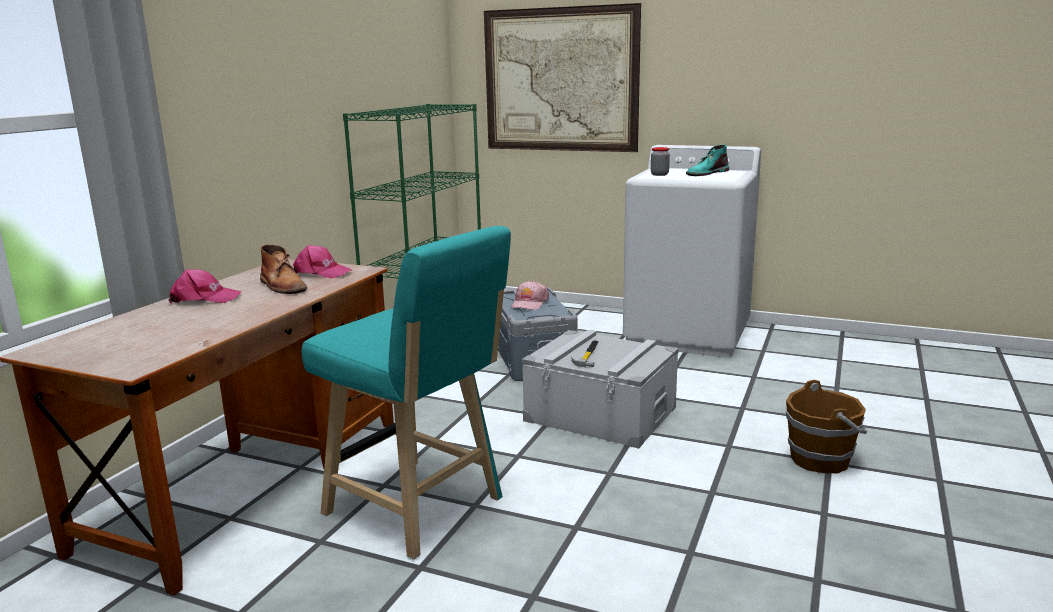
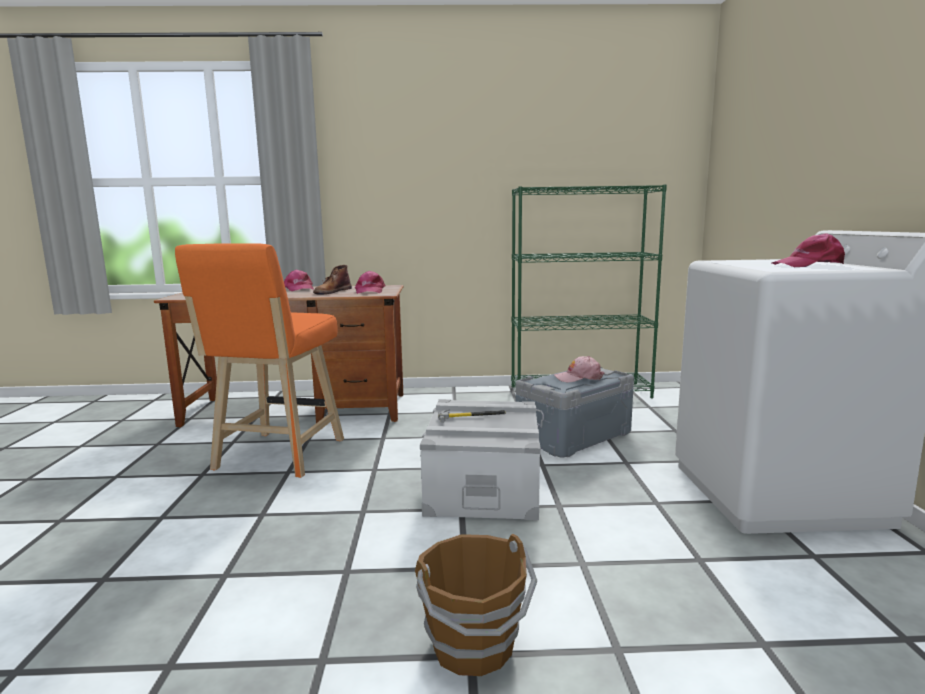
camera: 65 degrees right, 5 degrees down
turquoise stool [302,226,511,560] -> orange stool [175,243,344,478]
picture [484,3,641,152] -> none
jar [651,147,670,176] -> none
turquoise boot [686,144,729,176] -> pink cap [772,233,845,267]

